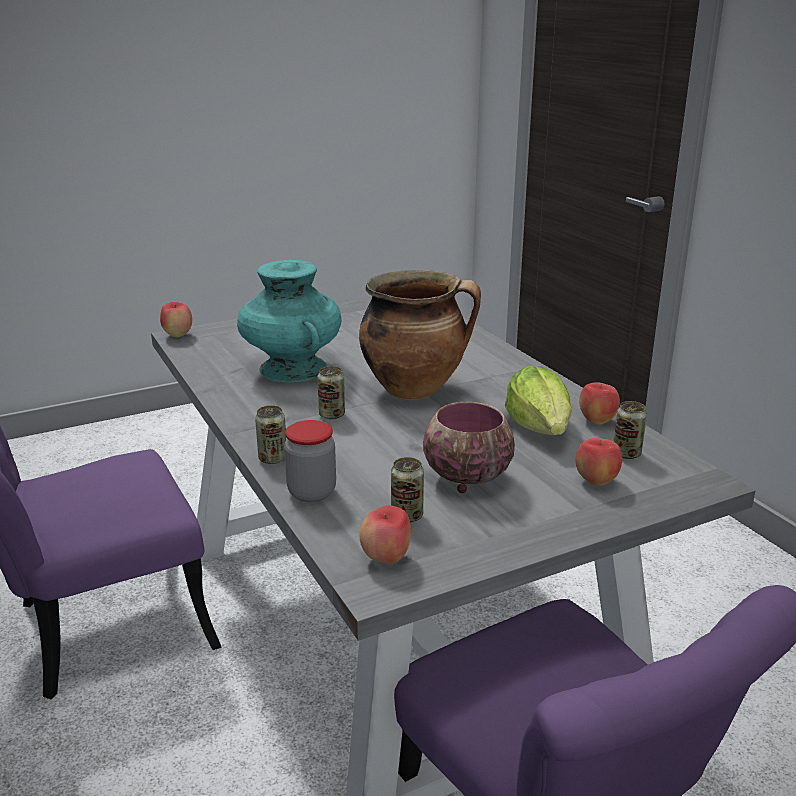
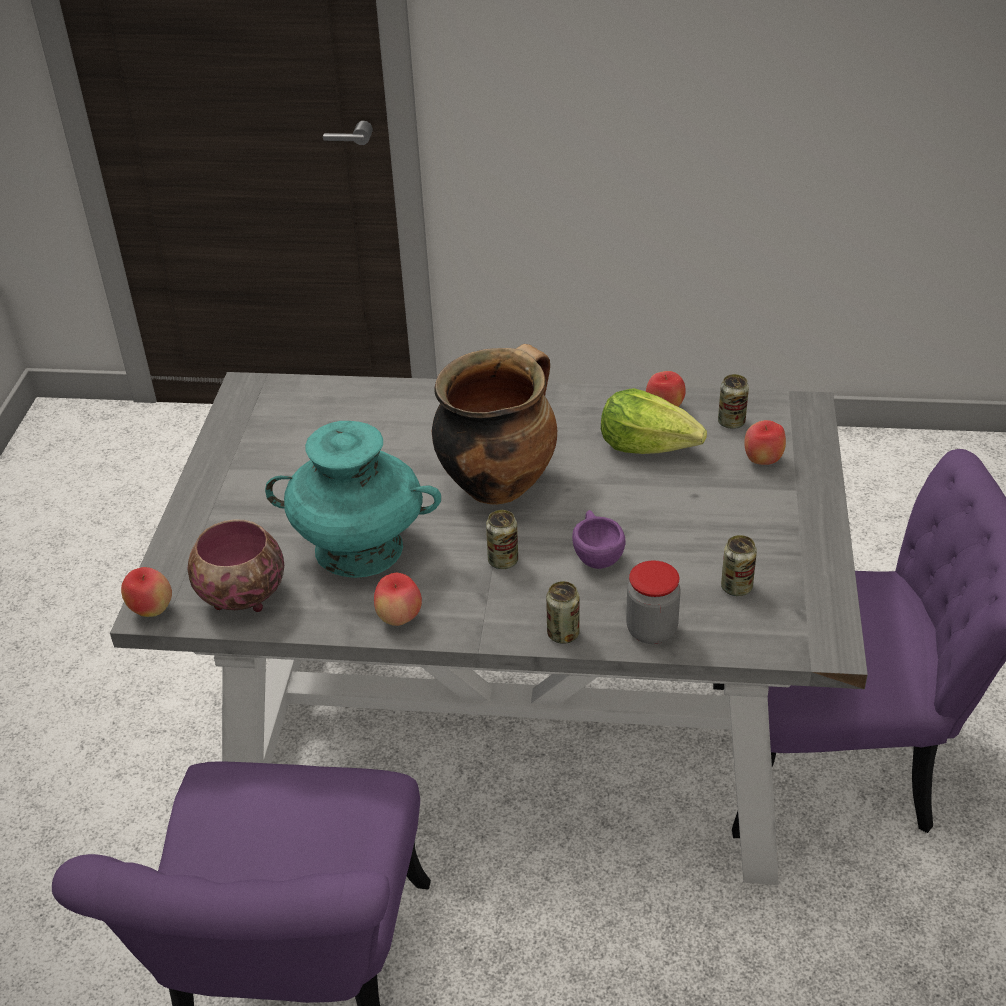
camera: 55 degrees left, 15 degrees up
apple [359,505,411,564] -> apple moved to [374,573,422,626]
bowl [423,402,515,493] -> bowl moved to [187,519,284,612]
none -> purple cup [572,510,626,569]

